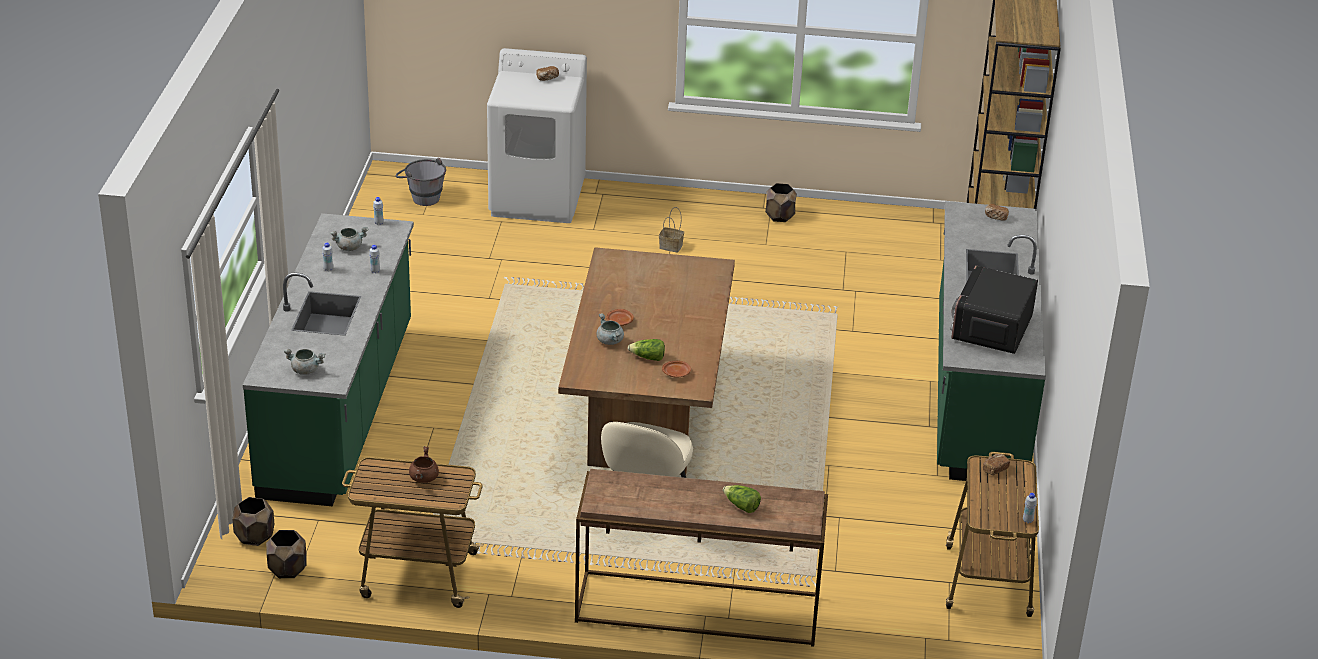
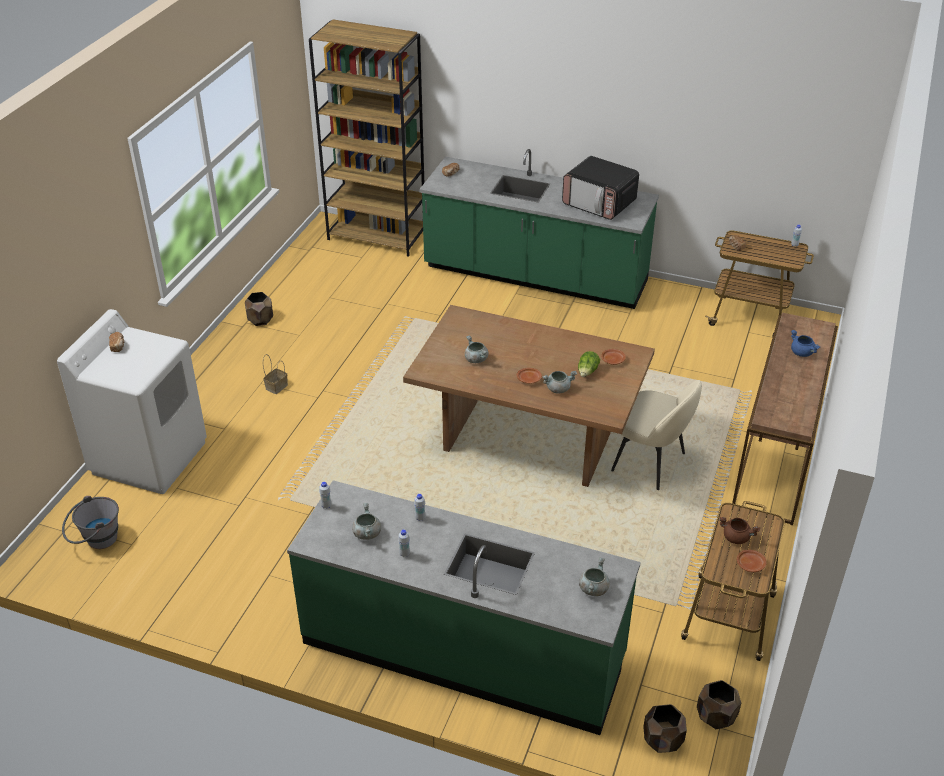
camera: 75 degrees left, 5 degrees up
lettuce [723,485,761,513] -> blue cooking pot [791,330,821,357]
none -> grey cooking pot [465,335,488,363]
none -> brown plate [737,550,767,572]

